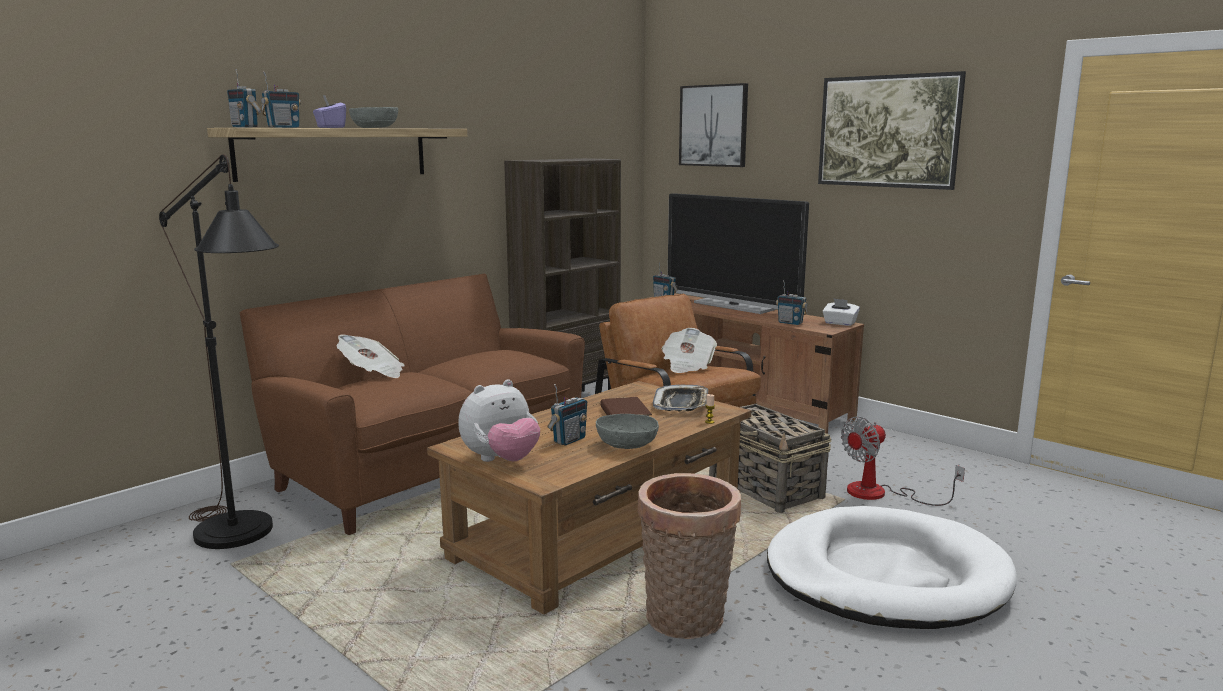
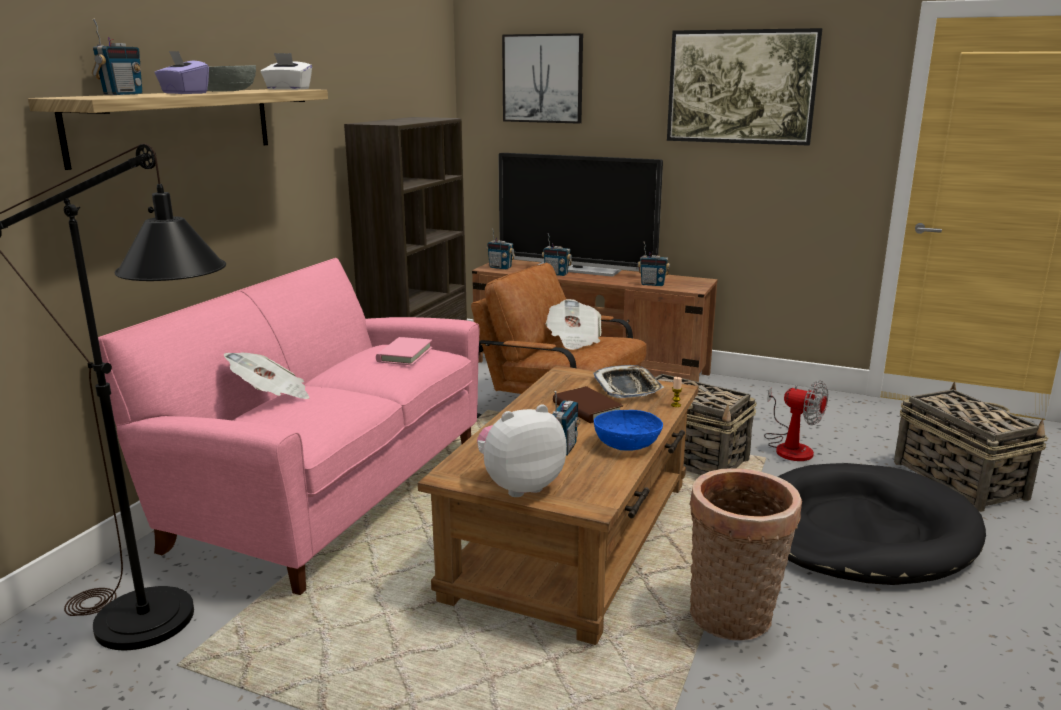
camera: 20 degrees left, 5 degrees up
radio [227,69,262,127] -> radio moved to [542,233,572,276]
brown sofa [240,274,585,535] -> pink sofa [98,258,479,595]
plush toy [458,380,540,462] -> plush toy turned 150 degrees counterclockwise [477,404,567,497]
grey bowl [596,414,659,449] -> blue bowl [594,410,663,450]
white dog bed [767,506,1017,629] -> black dog bed [778,463,986,585]
white tissue box [823,298,860,326] -> white tissue box moved to [261,53,312,90]
fan [841,417,965,506] -> fan turned 90 degrees counterclockwise [764,381,828,461]
none -> pink book [376,337,433,365]
none -> basket [894,382,1048,512]

